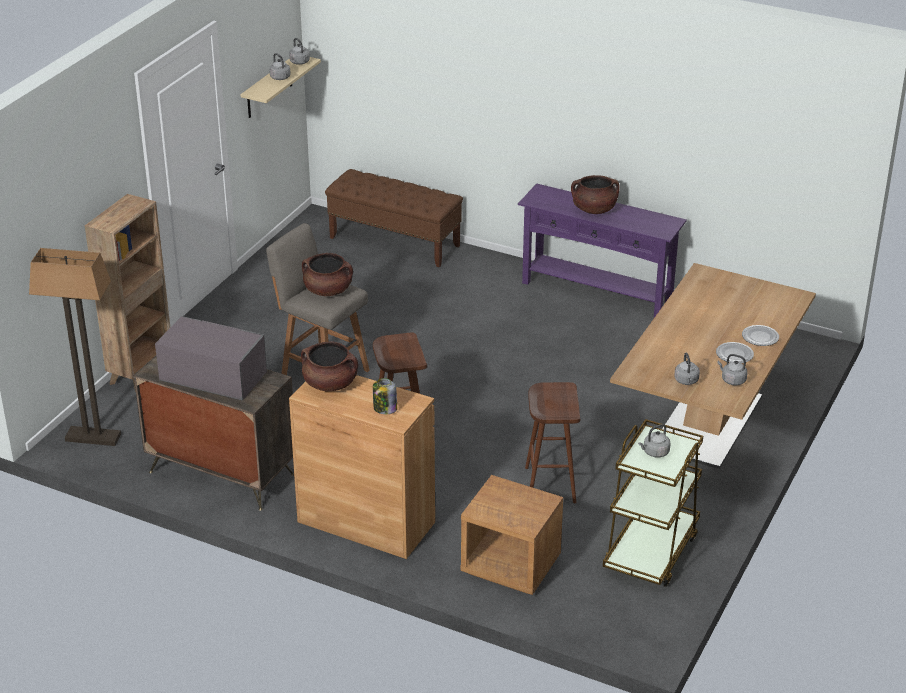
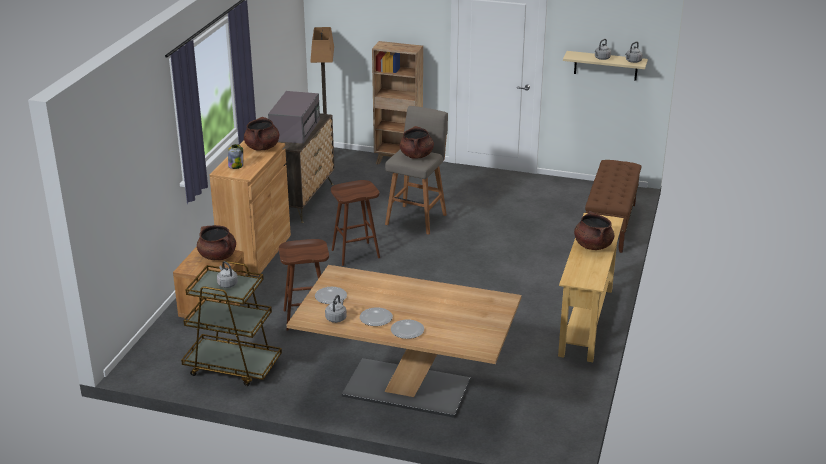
camera: 80 degrees right, 5 degrees down
purple console table [518,184,687,318] -> beige console table [558,213,624,362]
grey kettle [674,353,700,385] -> plate [315,287,347,304]
none -> brown cooking pot [197,225,236,260]

